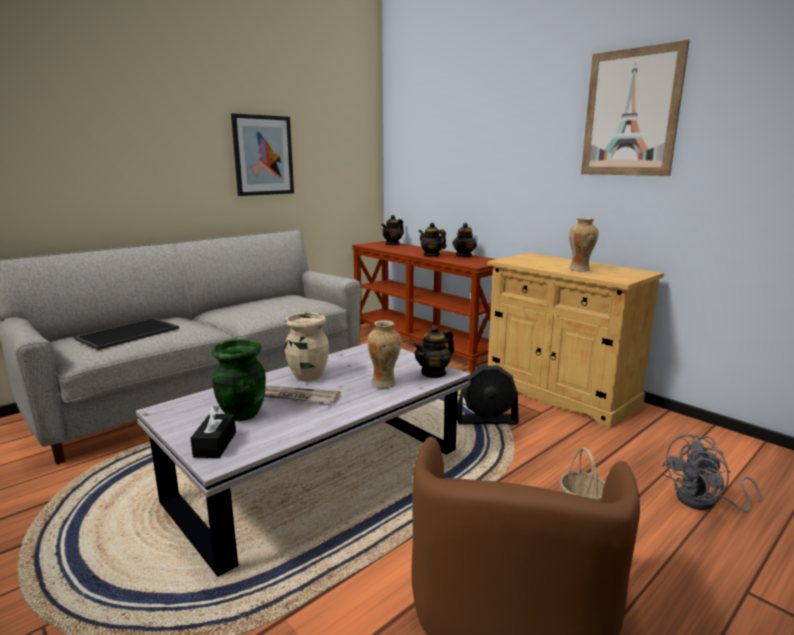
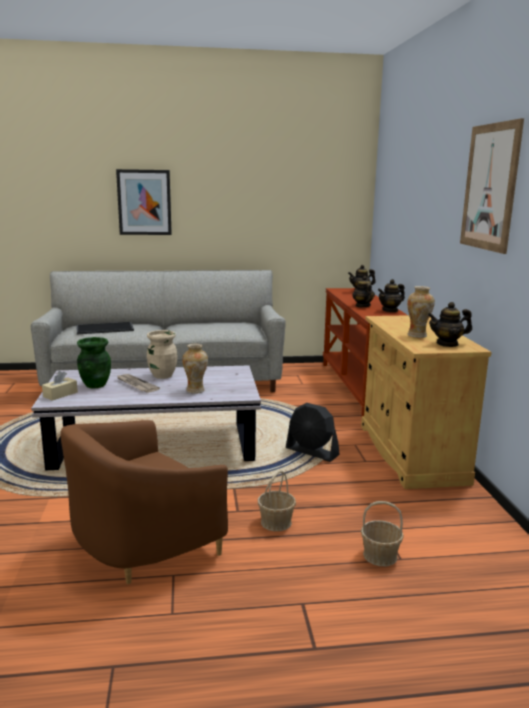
camera: 35 degrees right, 0 degrees up
black tissue box [190,405,236,458] -> beige tissue box [42,371,78,401]
picture [231,113,294,196] -> picture moved to [116,169,172,235]
teapot [413,325,454,378] -> teapot moved to [428,302,472,347]
grey fan [662,434,761,512] -> basket [361,501,404,566]

